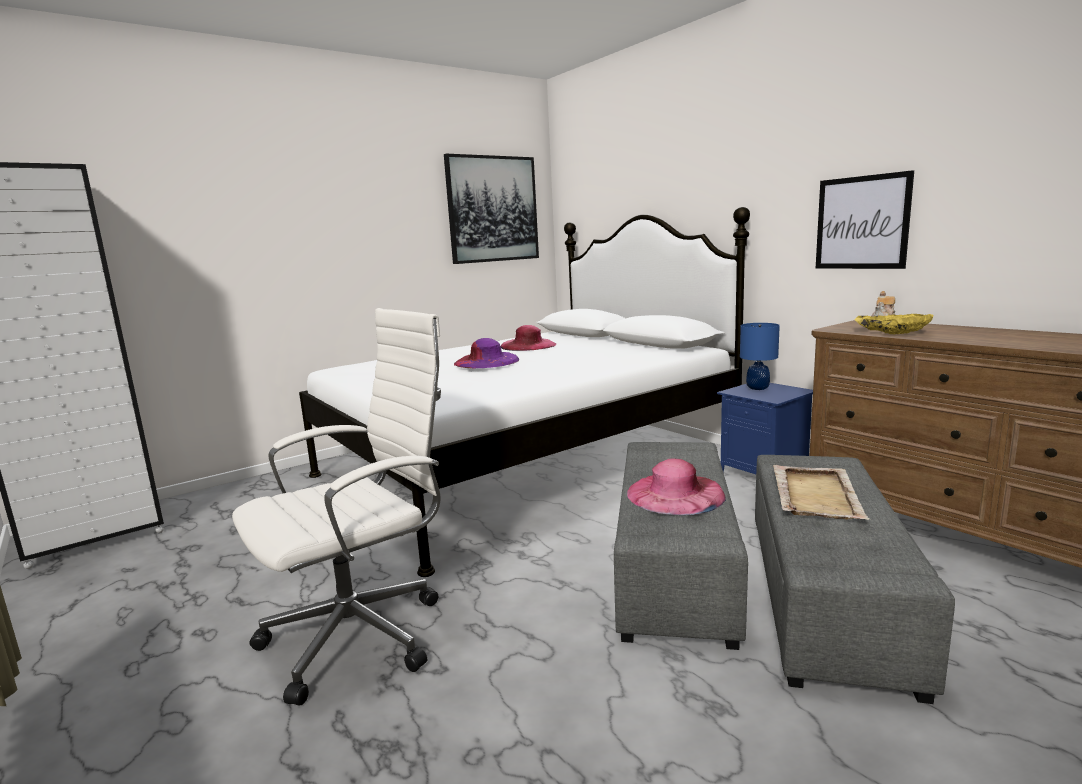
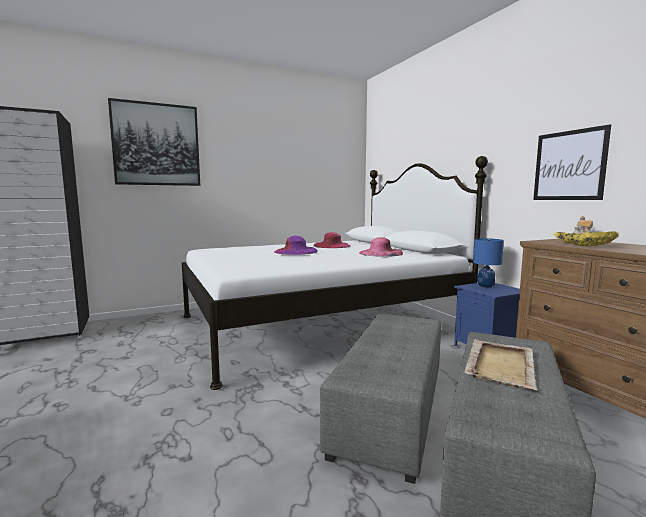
camera: 10 degrees right, 5 degrees down
white office chair [232,308,441,706] -> none
picture [444,154,539,264] -> picture moved to [108,98,200,186]
pink hat [627,459,726,515] -> pink hat moved to [359,237,403,257]

